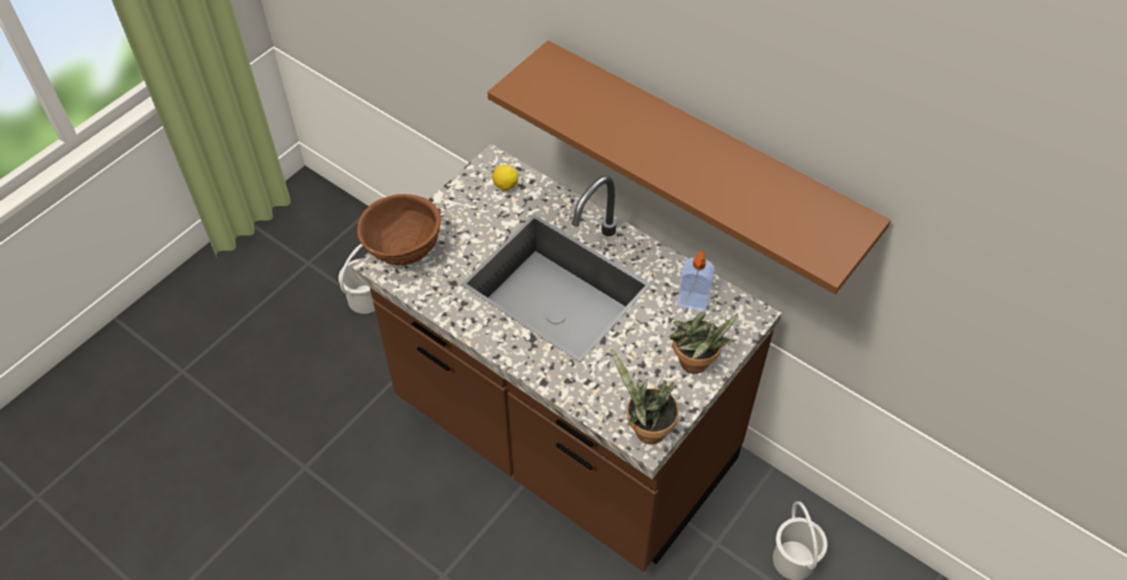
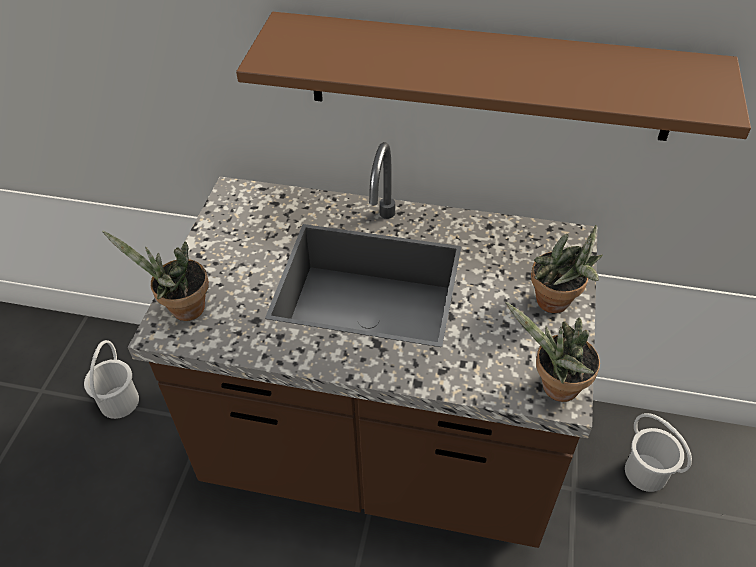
camera: 25 degrees left, 5 degrees down
brown bowl [357,194,441,265] -> potted plant [102,230,209,321]
lemon [492,165,518,191] -> none
soap dispenser [677,251,715,312] -> none

